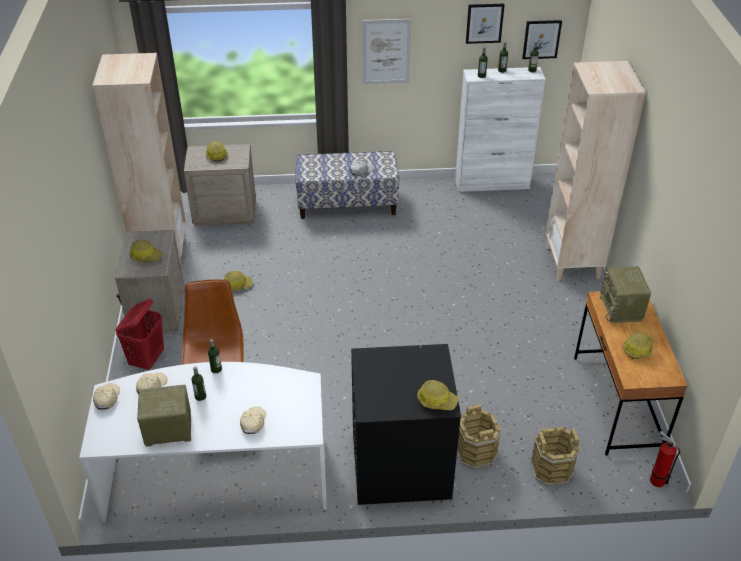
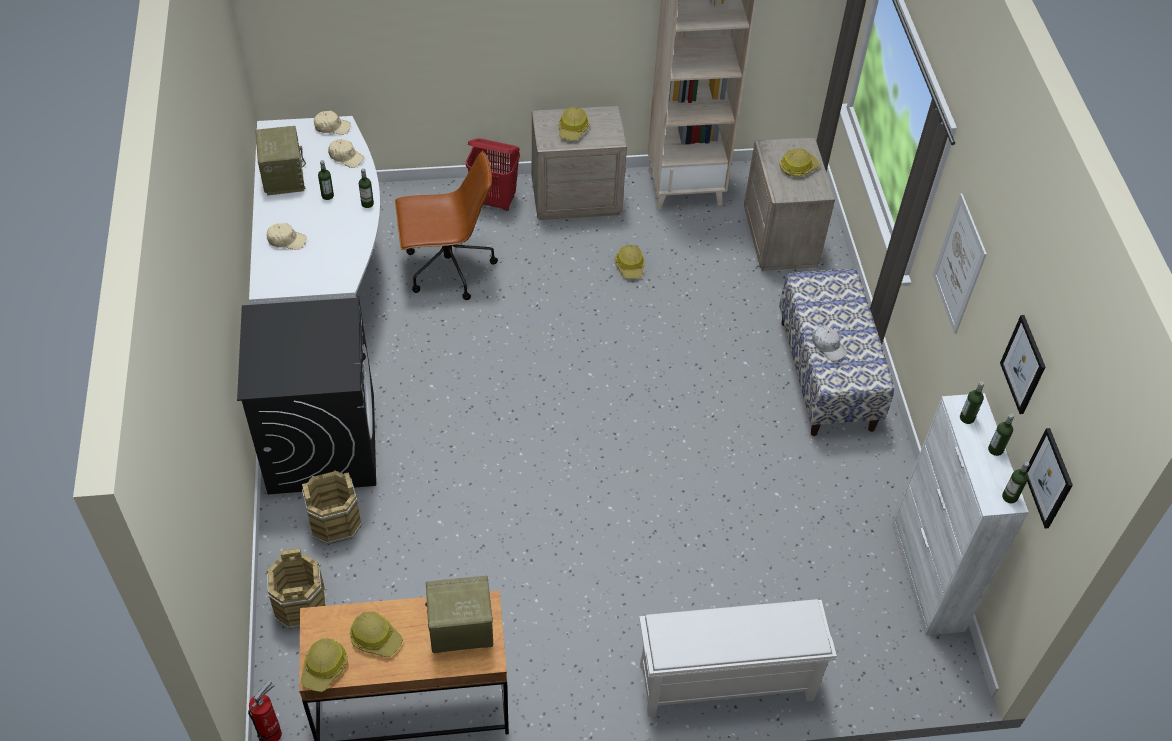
camera: 85 degrees right, 10 degrees up
hard hat [417,380,459,410] -> hard hat moved to [301,638,348,692]
beige bookcase [546,61,646,281] -> white shoe rack [639,599,837,717]

